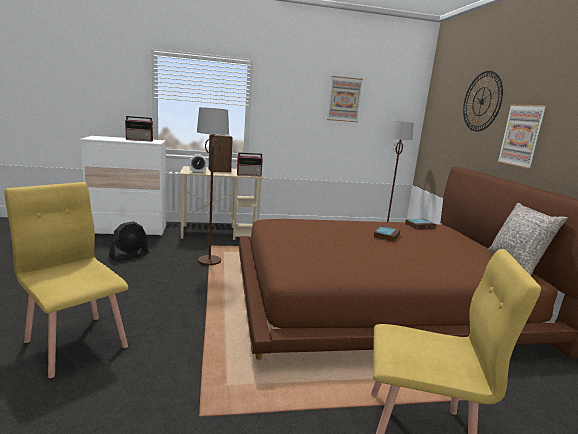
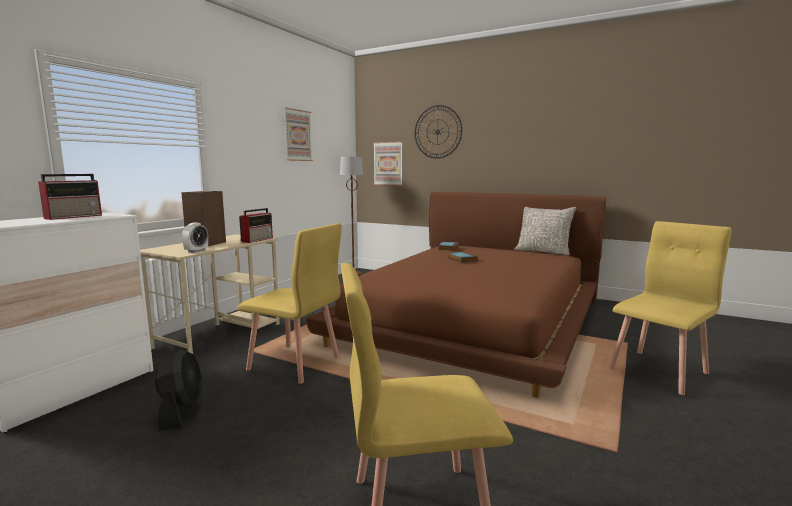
camera: 50 degrees left, 5 degrees down
brown floor lamp [197,107,229,266] -> yellow chair [238,223,342,384]
picture [497,105,547,169] -> picture moved to [373,141,403,186]

